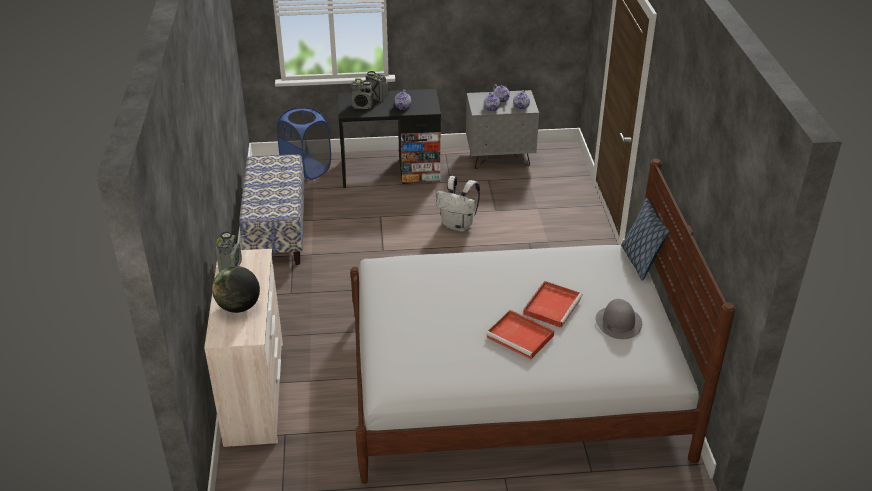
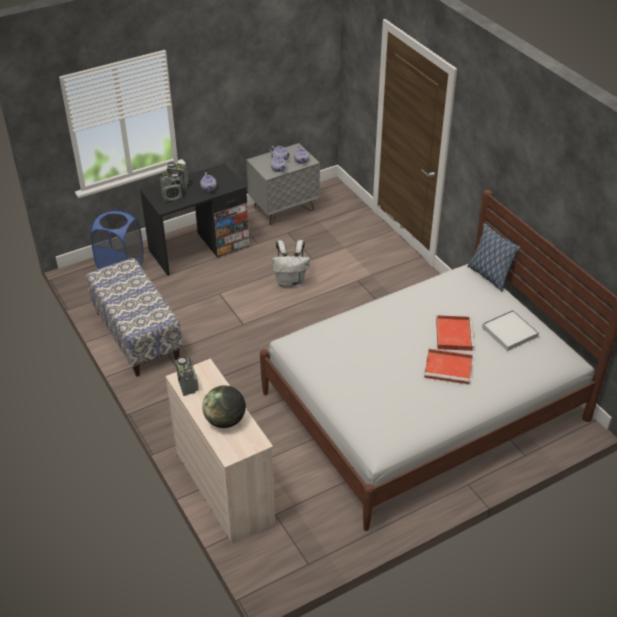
camera: 25 degrees left, 5 degrees up
grey hat [595,299,642,339] -> white tray [482,310,539,351]

